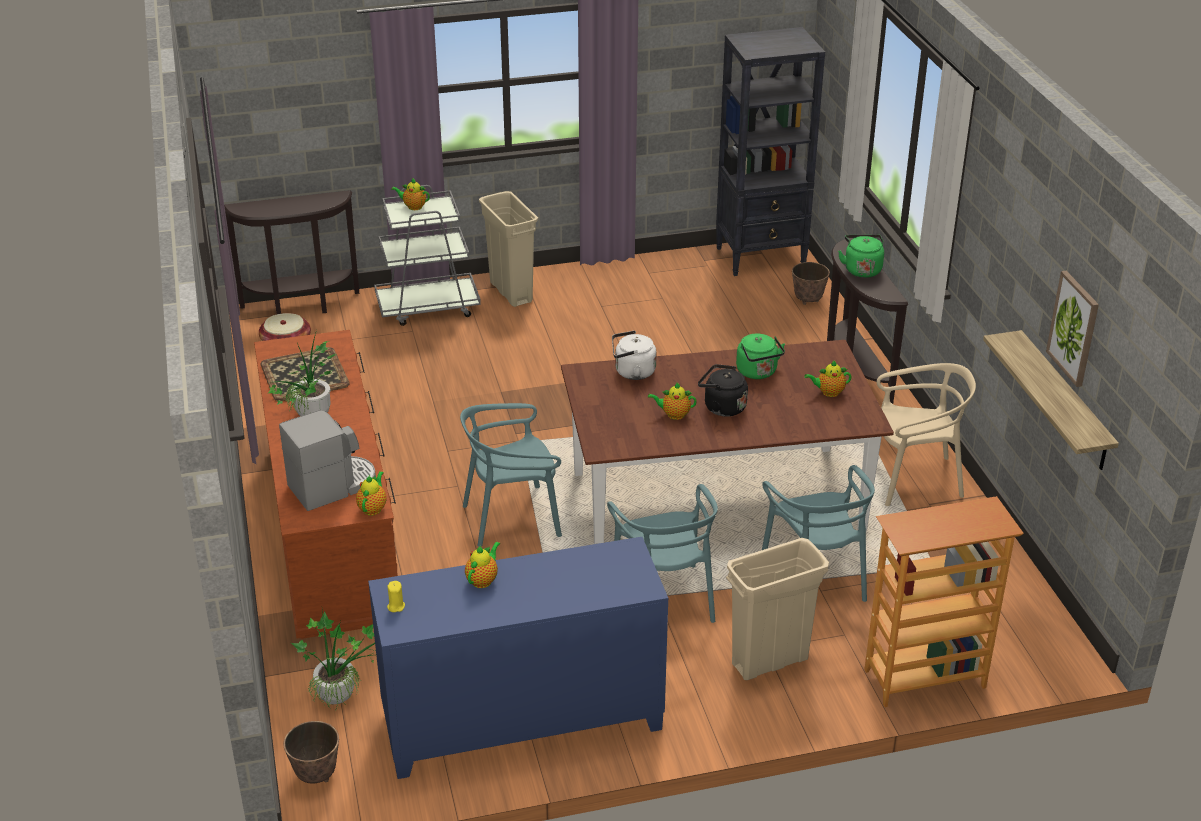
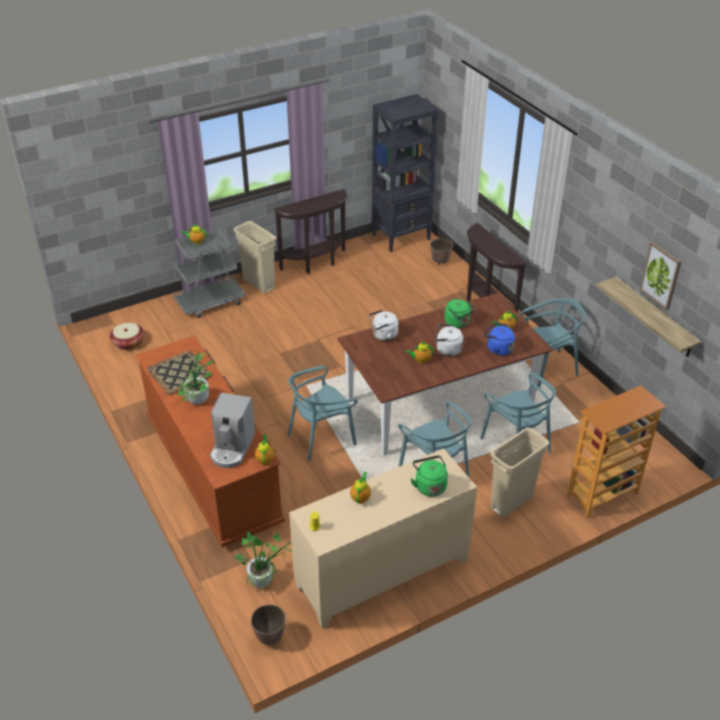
camera: 15 degrees left, 5 degrees up
brown console table [224,190,359,314] -> brown console table moved to [274,189,347,274]
coffee machine [279,410,376,511] -> coffee machine turned 150 degrees clockwise [210,393,255,468]
blue cabinet [368,537,668,779] -> beige cabinet [289,448,477,629]
black kettle [698,364,748,417] -> white kettle [434,324,463,356]
green kettle [838,234,884,278] -> green kettle moved to [411,455,448,497]
beige chair [877,363,976,506] -> turquoise chair [520,298,585,388]
none -> blue kettle [484,322,515,356]

